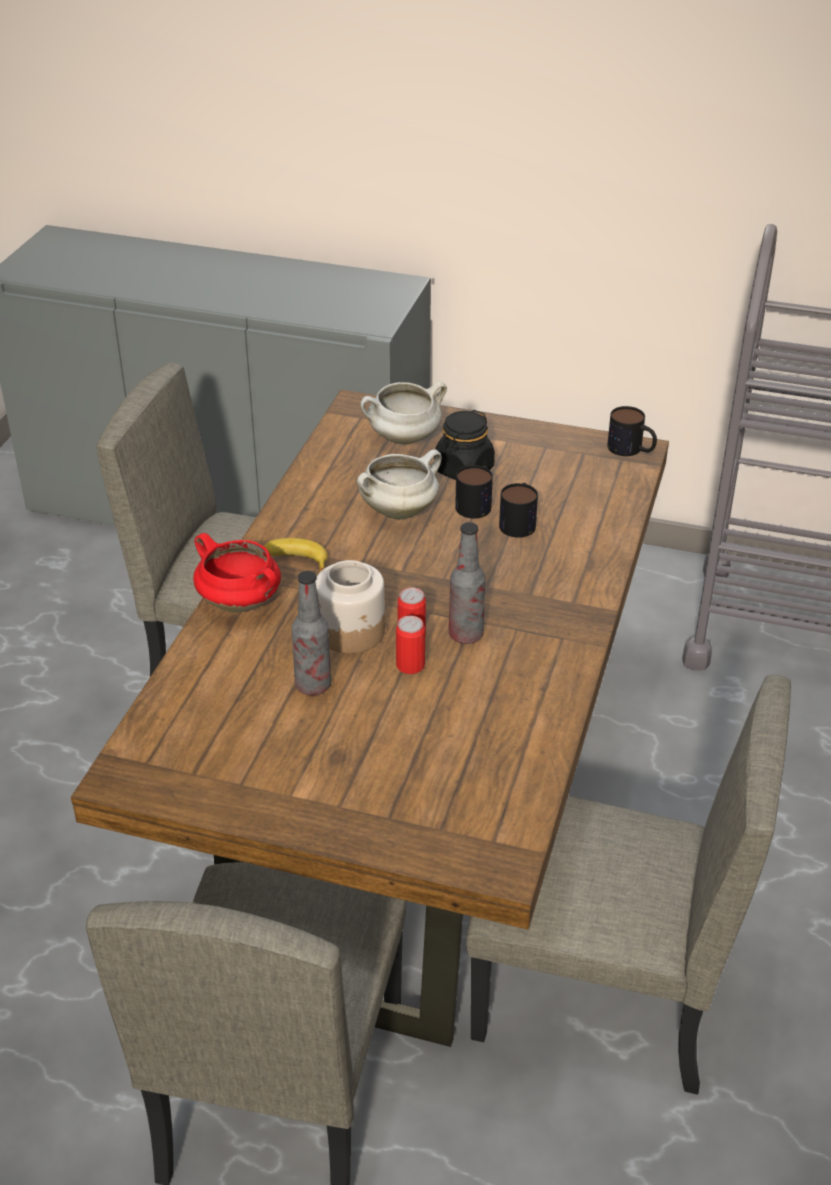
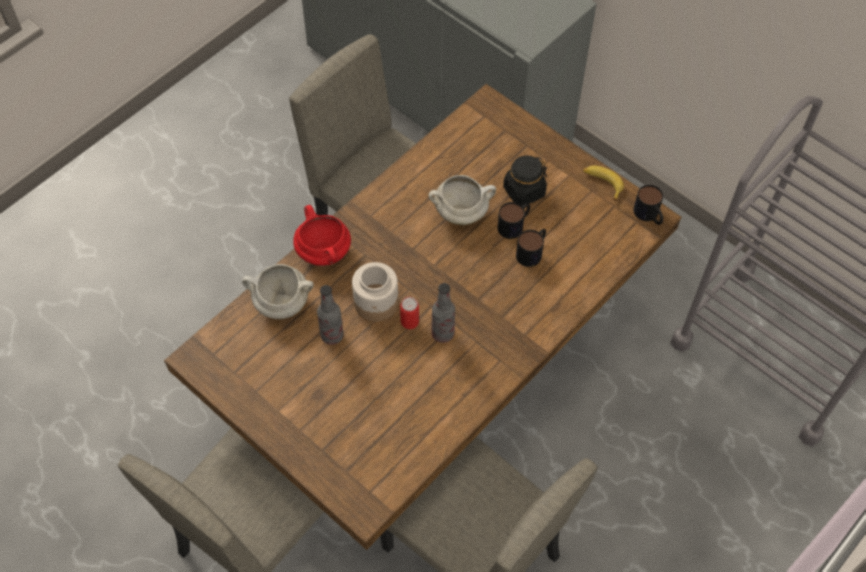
camera: 25 degrees right, 20 degrees up
banana [264,538,328,572] -> banana moved to [583,165,624,201]
white cooking pot [360,382,447,444] -> white cooking pot moved to [242,264,313,319]
can [396,616,425,674] -> none

